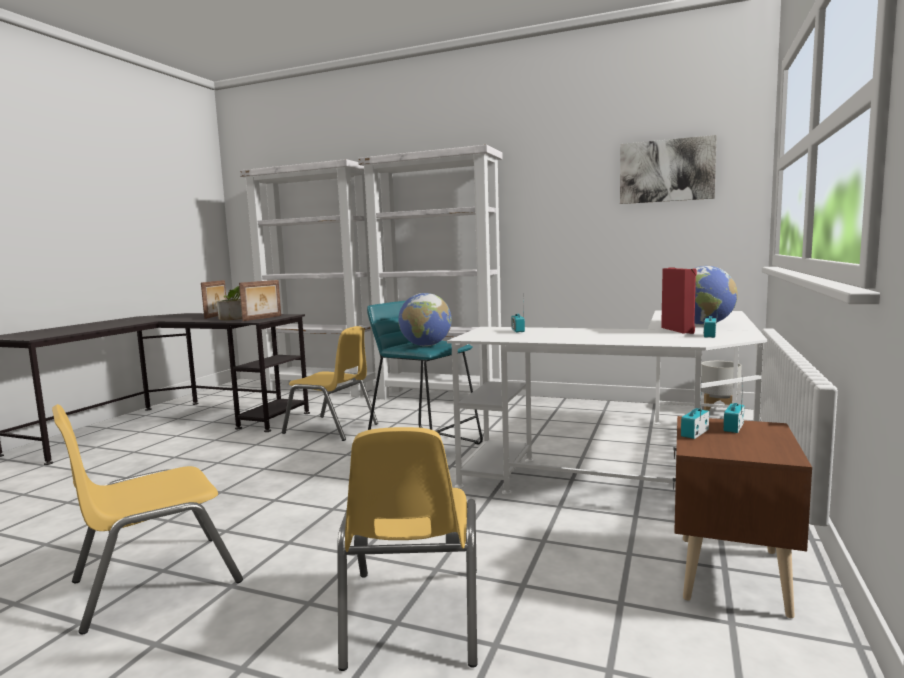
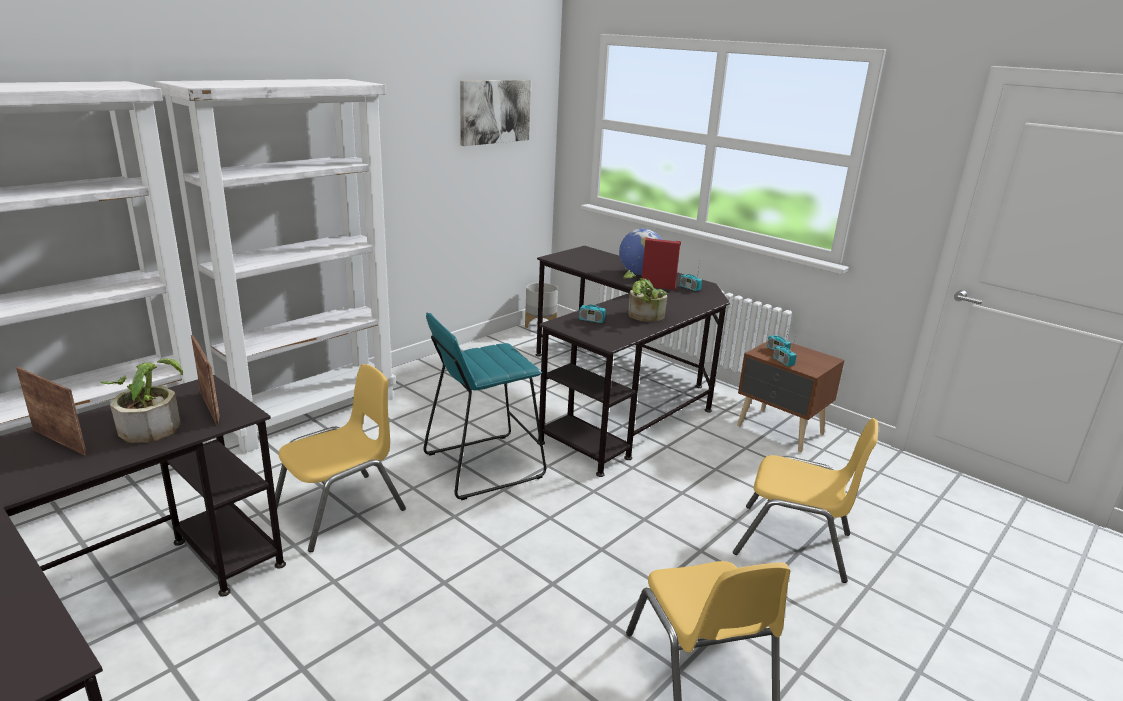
camera: 70 degrees left, 15 degrees up
globe [398,293,452,346] -> none
white desk [447,311,767,495] -> black desk [536,246,730,477]
none -> potted plant [623,270,667,322]

